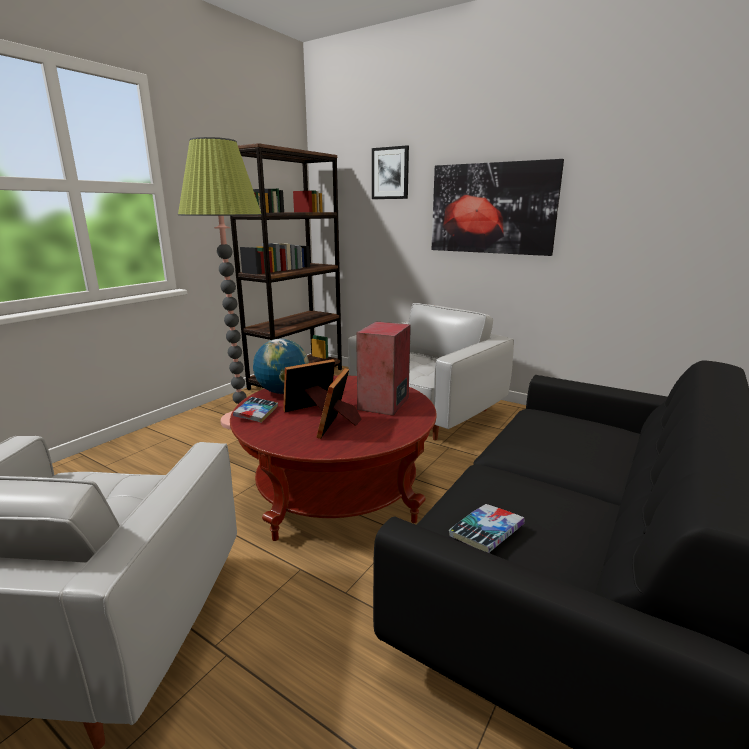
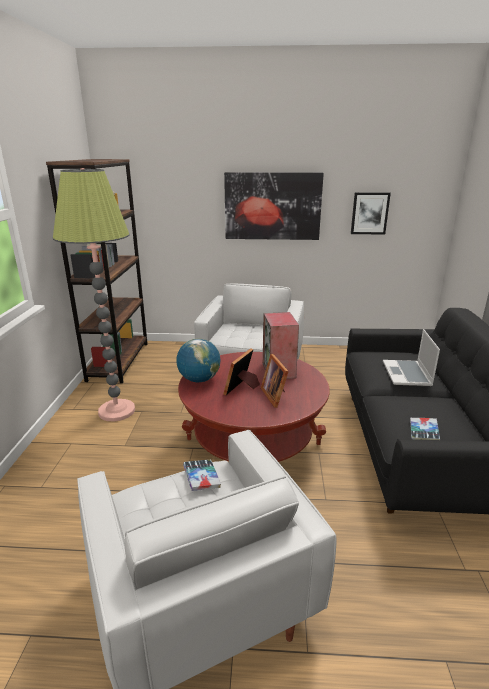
camera: 30 degrees left, 5 degrees up
book [233,397,278,423] -> book moved to [183,459,221,491]
picture [372,145,409,199] -> picture moved to [351,192,391,235]
none -> laptop [383,329,440,386]

